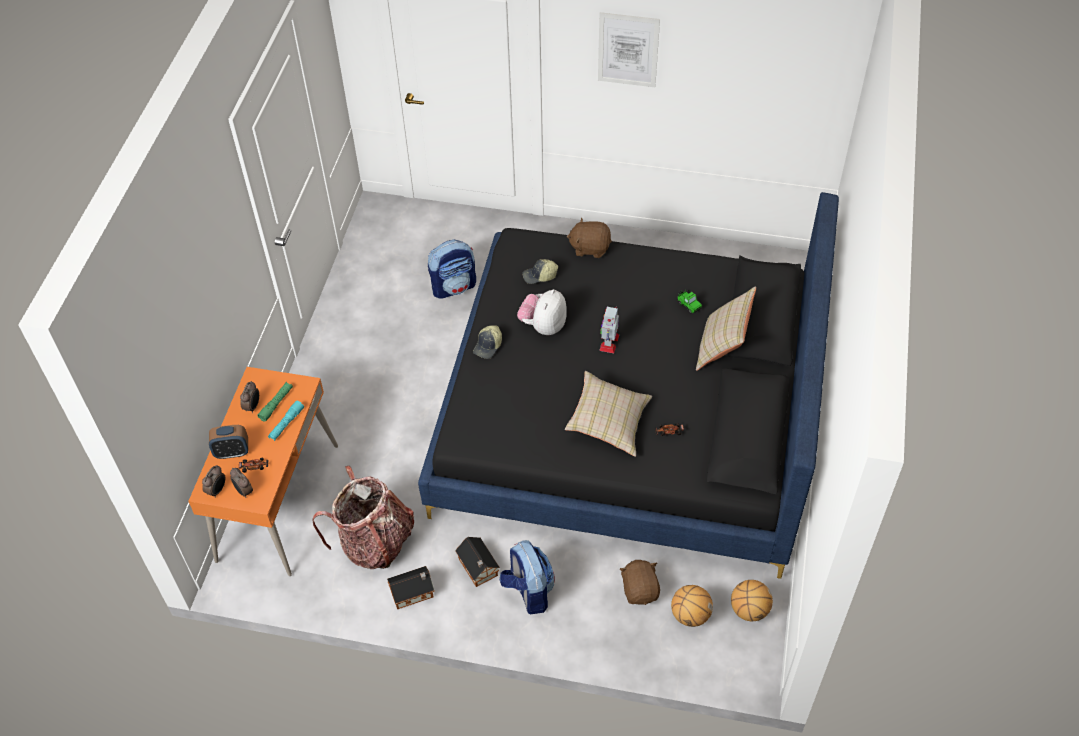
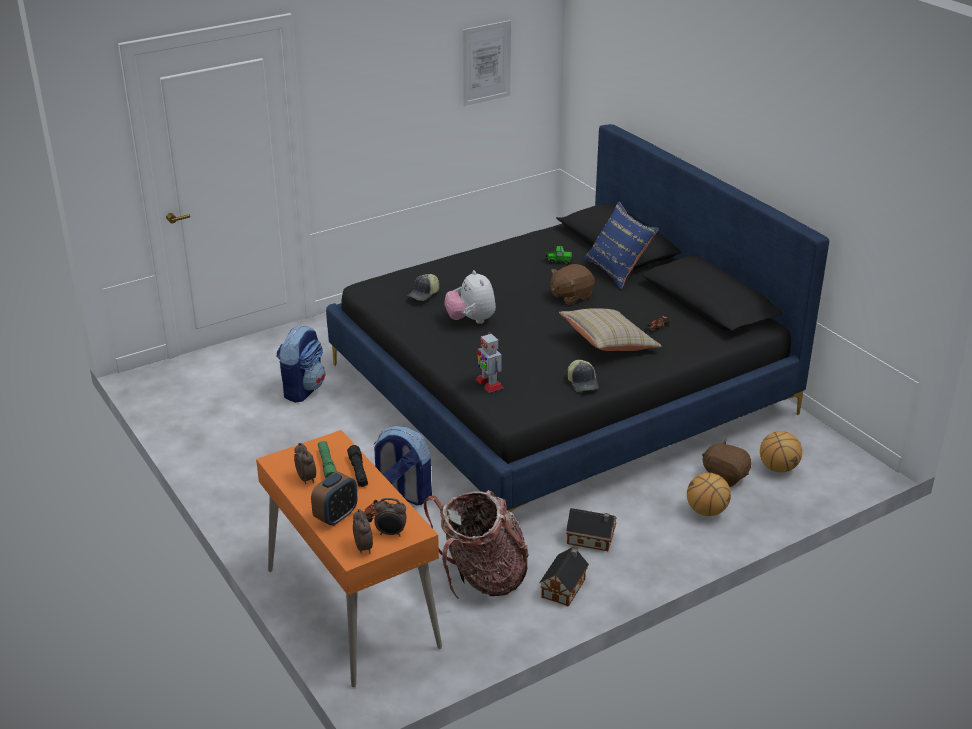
camera: 45 degrees left, 20 degrees down
turquoise flashlight [268,401,304,441] -> black flashlight [347,445,368,487]
cap [473,325,502,359] -> cap moved to [568,360,599,392]
backpack [500,540,555,614] -> backpack moved to [373,426,432,505]
brown plush toy [567,218,612,258] -> brown plush toy moved to [551,264,595,305]
picture [598,12,660,87] -> picture moved to [462,20,511,106]
toy robot [599,306,619,353] -> toy robot moved to [476,332,504,393]
beige pillow [696,286,756,371] -> blue pillow [584,201,659,289]
basketball [731,580,773,621] -> basketball moved to [687,473,731,516]

